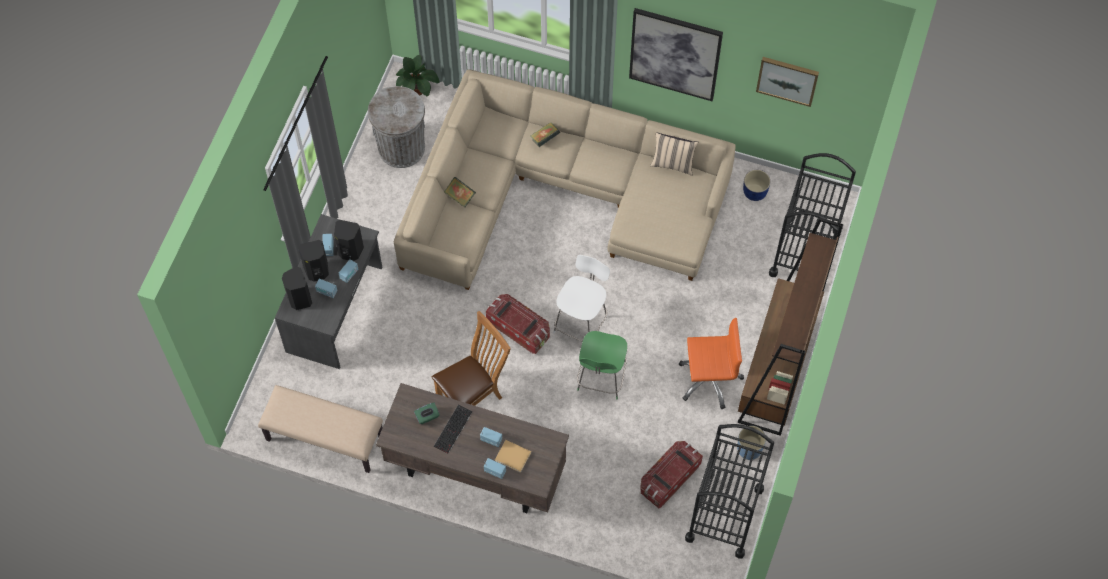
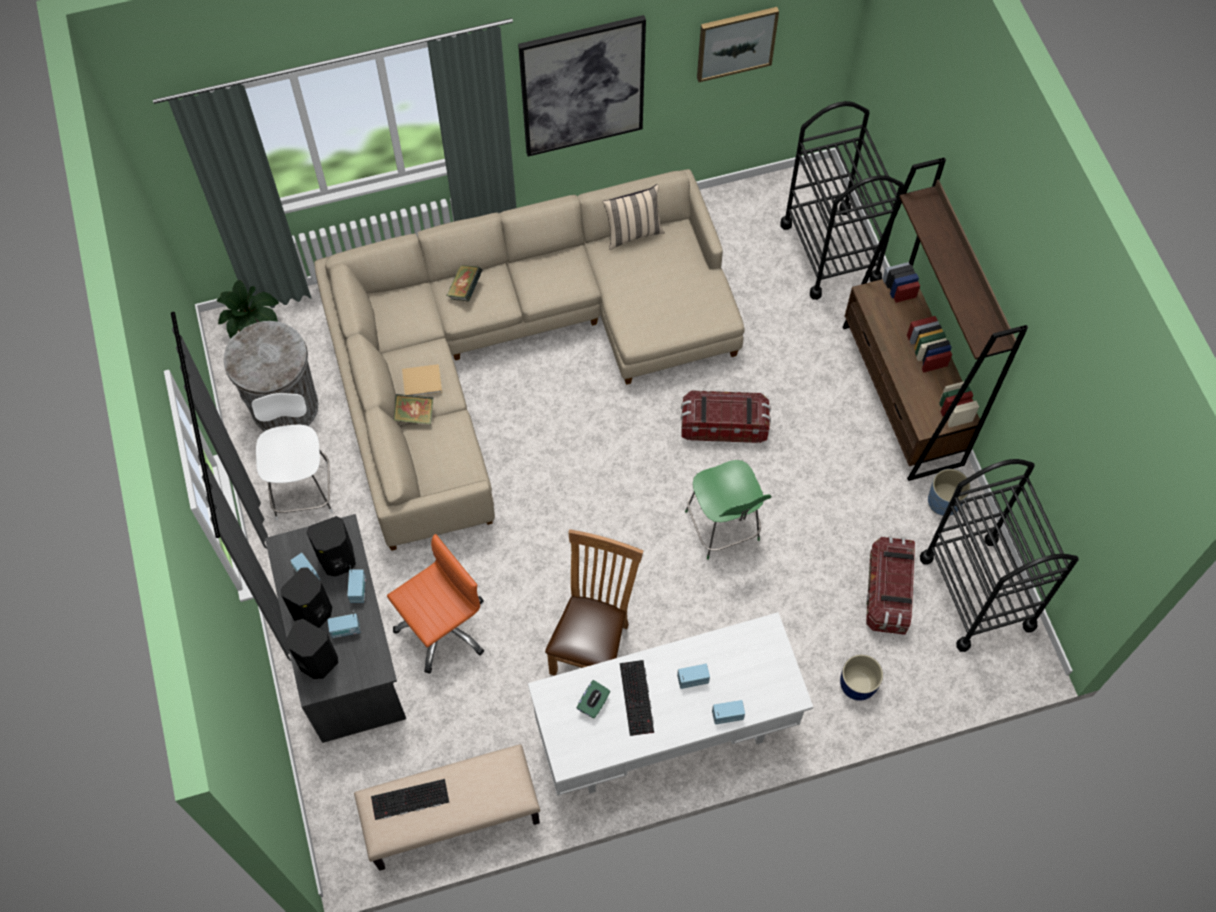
camera: 35 degrees left, 0 degrees up
brown desk [376,383,569,513] -> white desk [528,612,813,796]
storage box [486,294,550,354] -> storage box moved to [681,391,771,443]
beige book [495,440,531,473] -> beige book moved to [402,364,442,396]
white chair [553,255,610,342] -> white chair moved to [252,393,333,520]
orange office chair [679,318,744,409] -> orange office chair moved to [387,534,484,674]
blue planter [743,170,770,201] -> blue planter moved to [840,654,883,701]
none -> keyboard [371,779,449,820]

